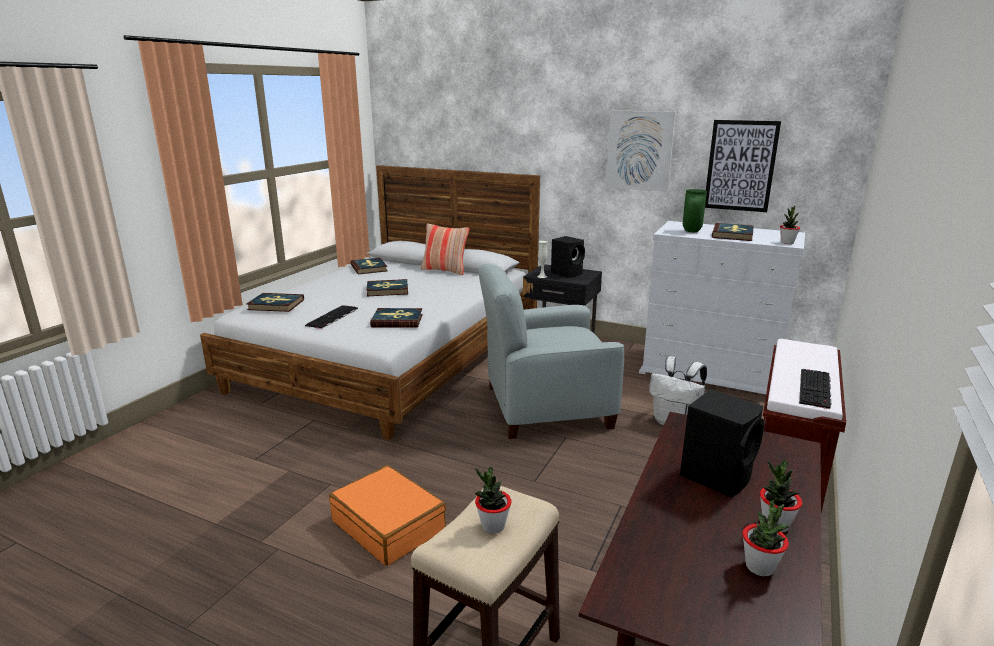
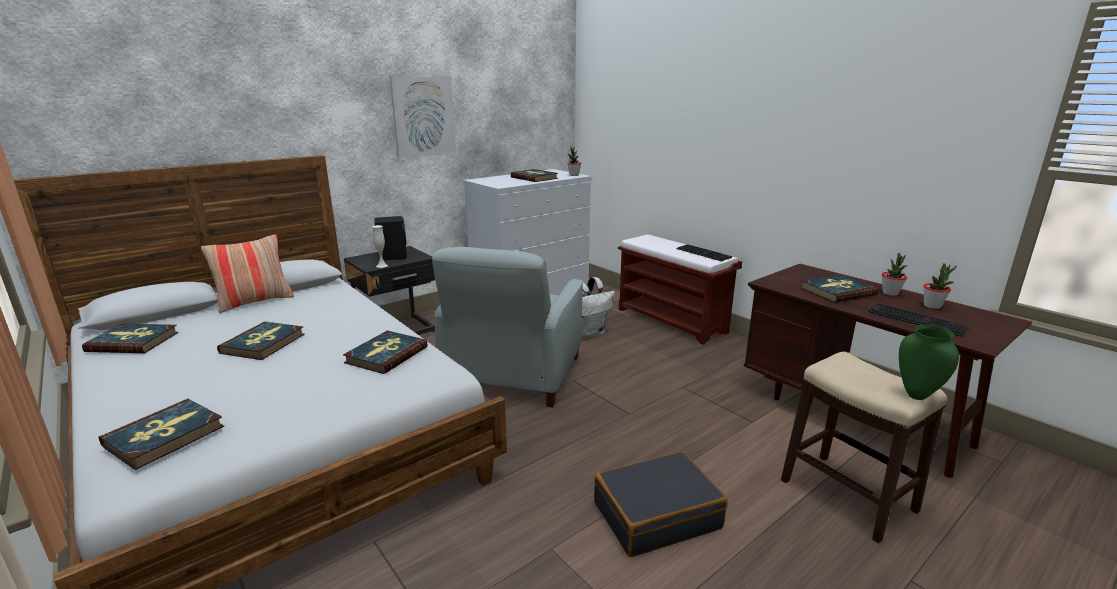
camera: 65 degrees left, 0 degrees up
keyboard [305,305,358,329] -> keyboard moved to [868,303,970,337]
orange suitcase [329,465,446,566] -> black suitcase [594,451,728,557]
potted plant [475,467,512,534] -> none
black speaker [680,389,764,498] -> book [800,274,878,303]
green vase [683,189,707,232] -> green vase moved to [899,325,959,400]
picture [705,120,781,212] -> none

